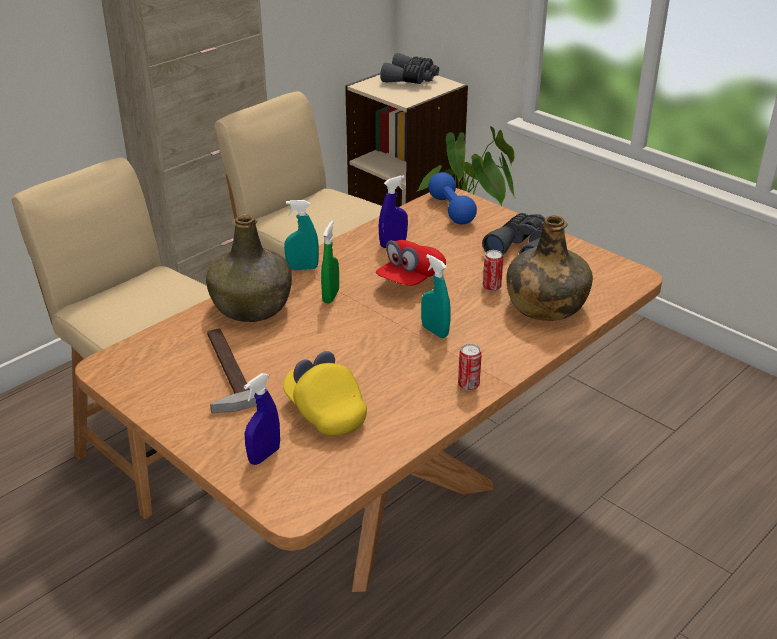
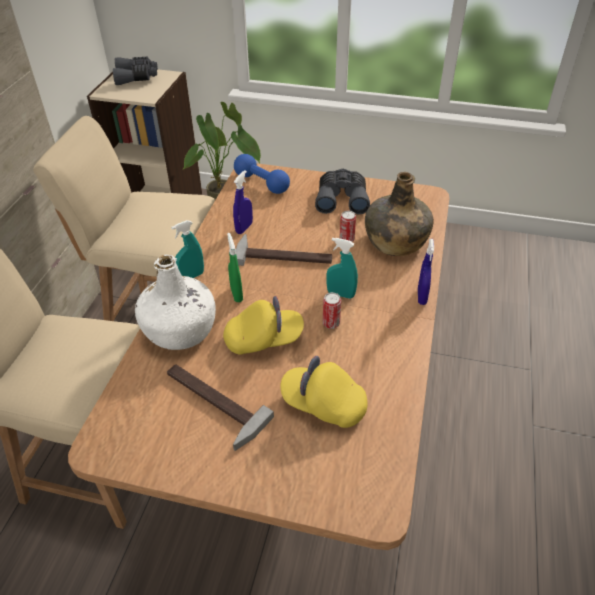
camera: 30 degrees left, 10 degrees up
green bottle [206,214,292,322] -> white bottle [135,255,216,350]
blue spray bottle [244,373,280,465] -> blue spray bottle moved to [418,239,434,305]
red cap [376,240,446,286] -> hammer [236,234,332,266]
can [458,344,482,391] -> can moved to [323,292,341,329]
none -> yellow cap [223,296,304,355]

